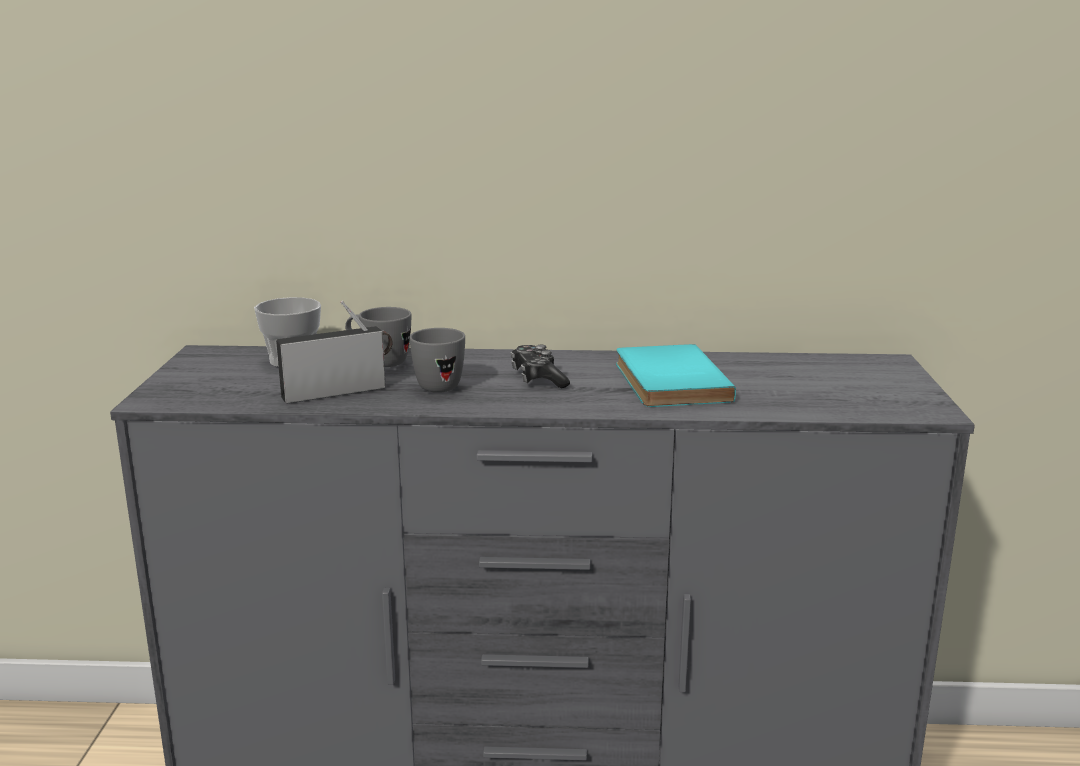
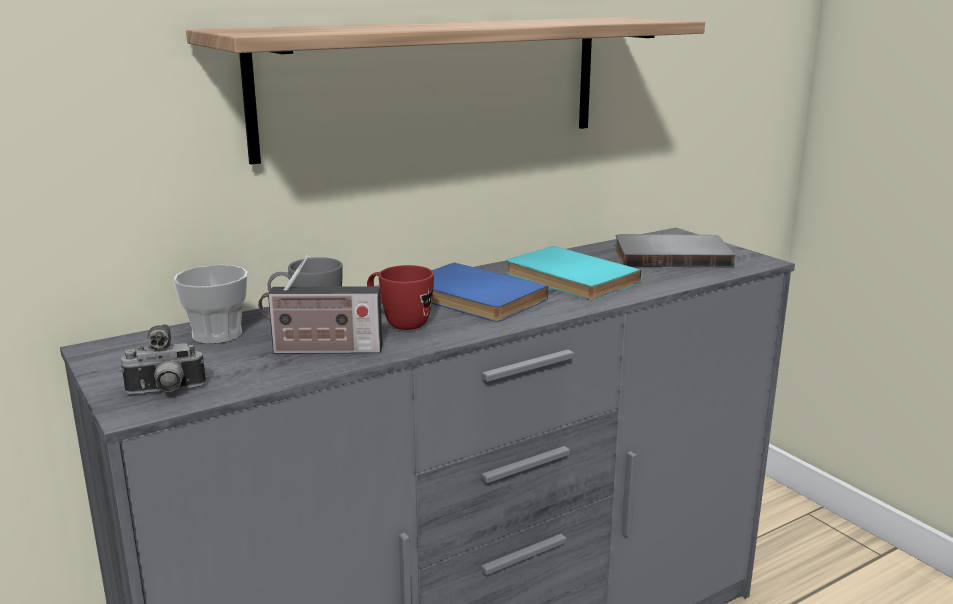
camera: 35 degrees left, 0 degrees up
radio [276,300,393,404] -> radio turned 120 degrees counterclockwise [258,255,383,354]
grey mug [409,328,465,393] -> red mug [367,265,434,330]
game controller [511,345,570,388] -> blue book [432,263,548,322]
none -> camera [120,324,206,395]
none -> shelf [186,18,705,165]
none -> grey book [615,234,735,267]

